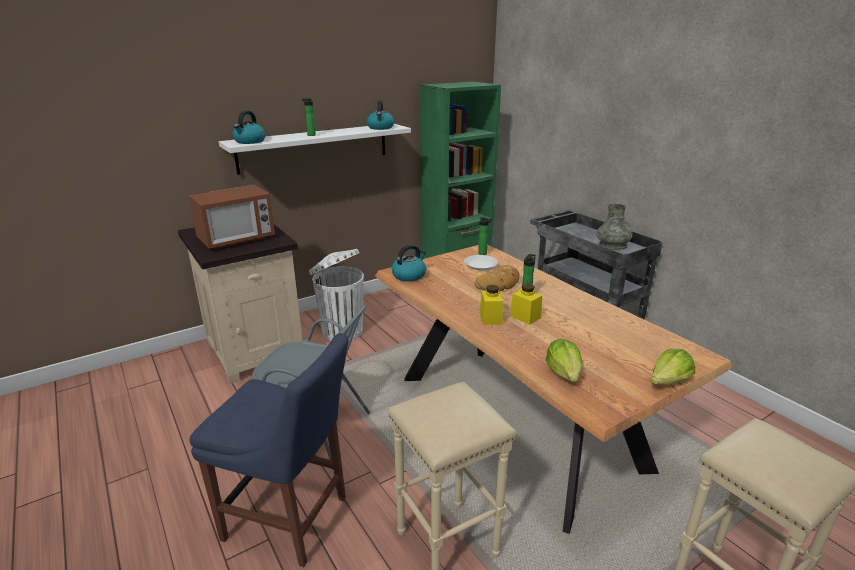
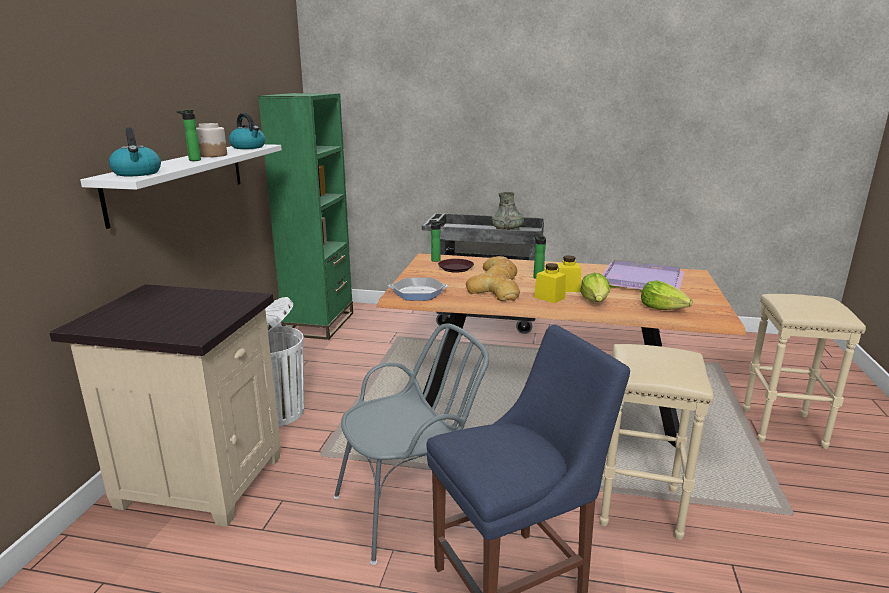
camera: 45 degrees left, 5 degrees down
microwave [188,185,275,249] -> none
kettle [392,245,426,282] -> frying pan [388,277,448,301]
white plate [464,255,498,270] -> brown plate [438,259,474,273]
lettuce [651,349,695,385] -> lettuce moved to [580,273,610,302]
none -> jar [196,123,227,157]
none -> bread [466,273,520,301]
none -> purple tray [603,260,685,292]

